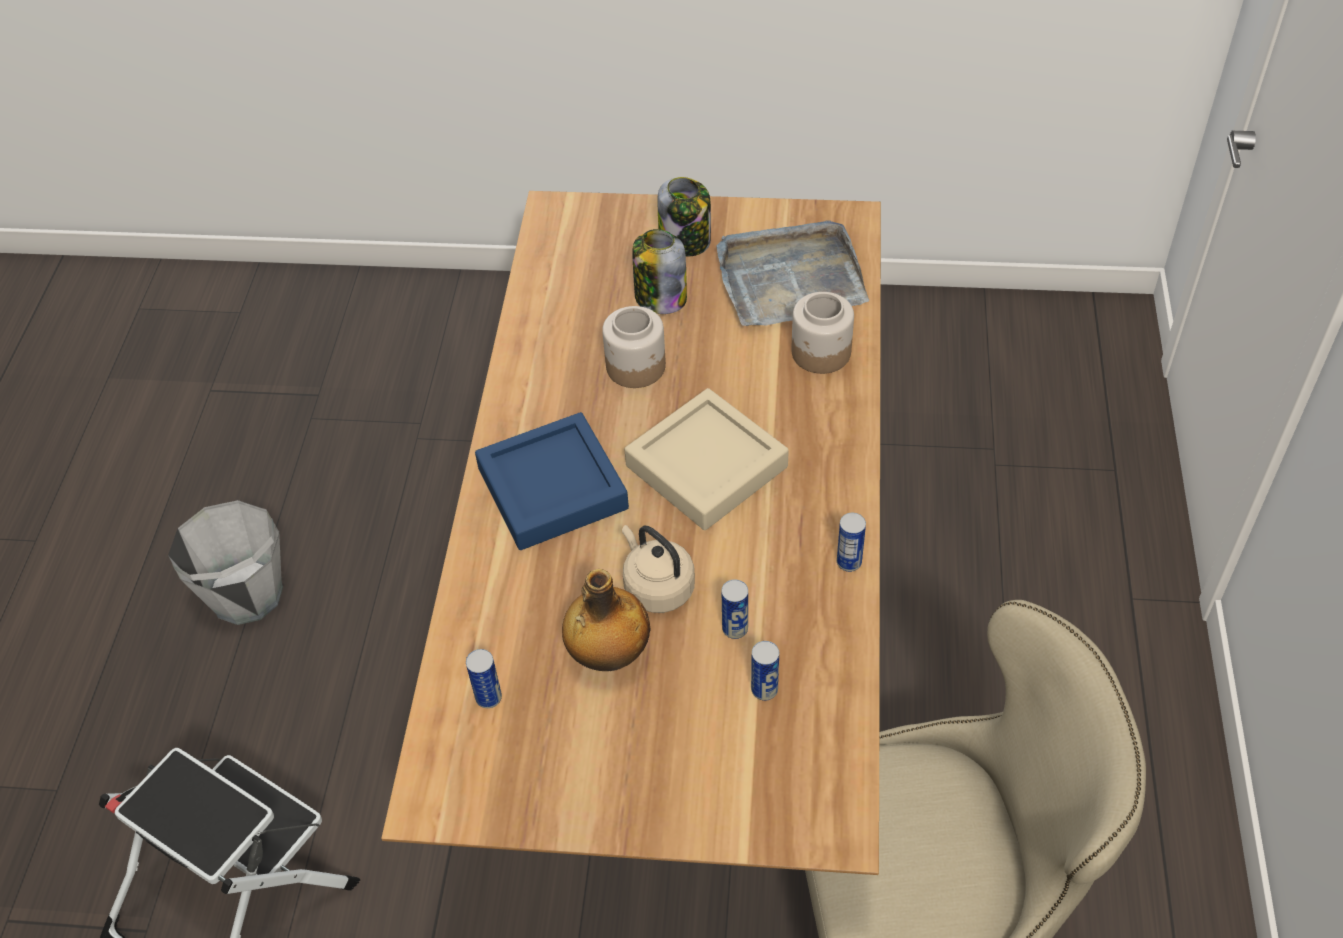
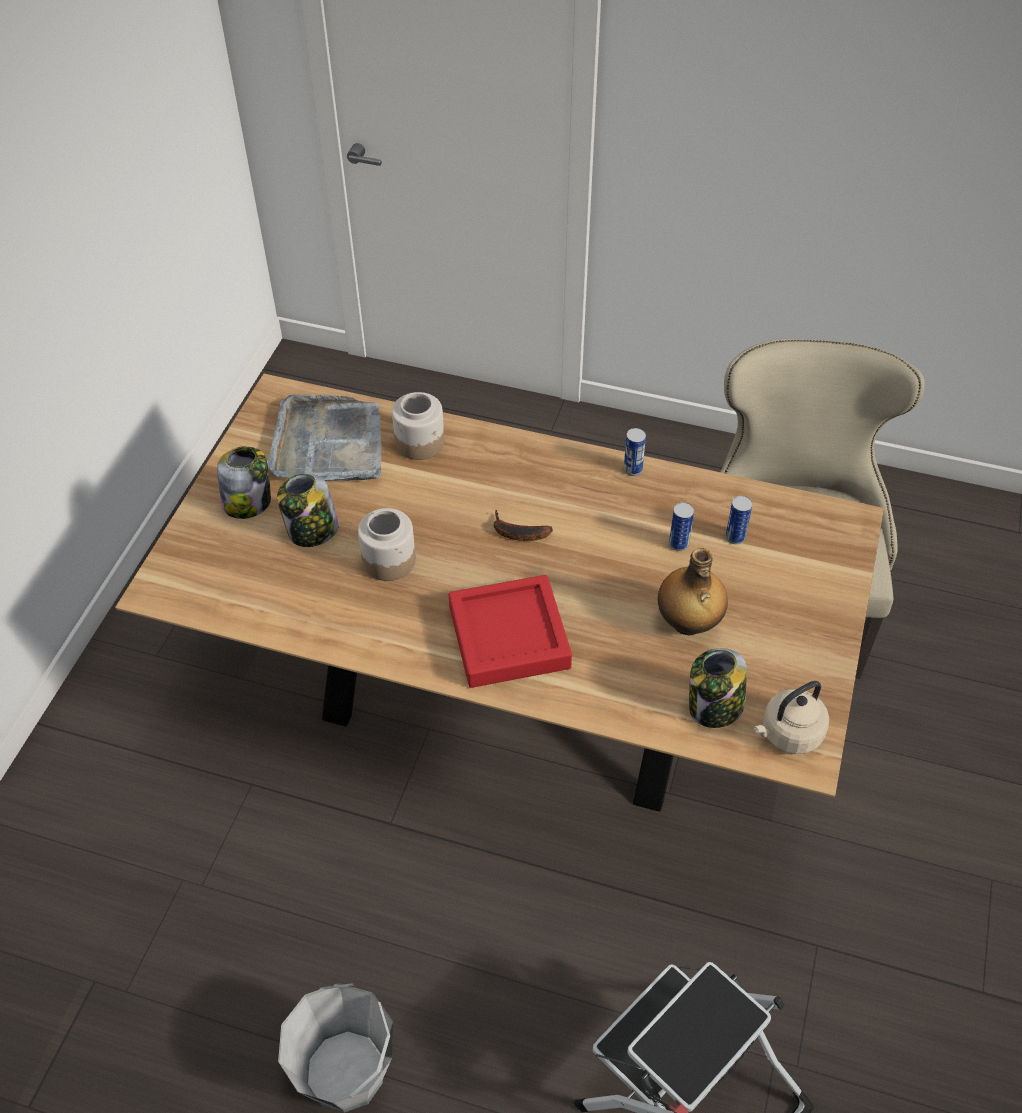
camera: 80 degrees left, 0 degrees up
can [466,649,502,708] -> jar [689,648,747,728]
blue tray [475,412,629,550] -> red tray [449,575,572,688]
beige kettle [622,525,695,613] -> beige kettle moved to [754,681,829,754]
beige tray [625,388,789,530] -> banana [494,510,553,541]

